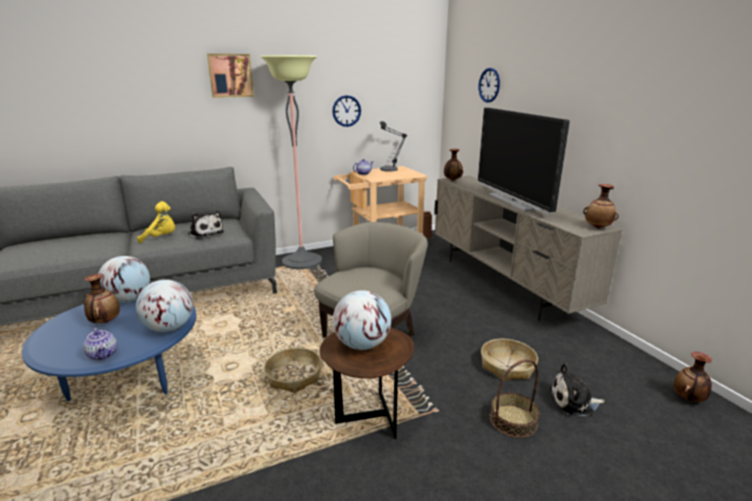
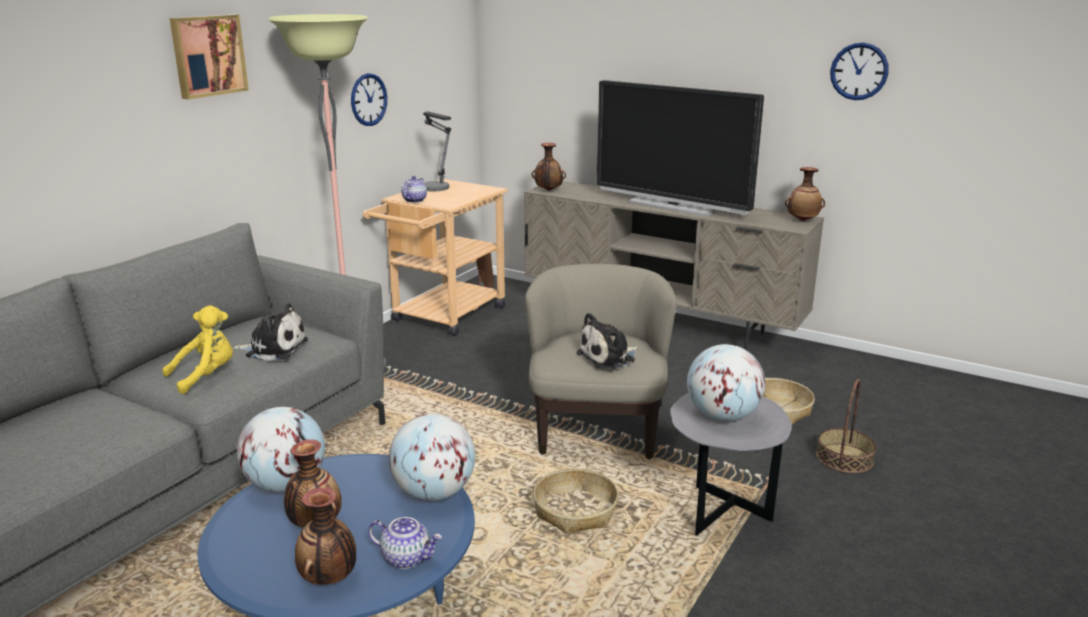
camera: 35 degrees left, 0 degrees up
brown side table [320,327,414,439] -> grey side table [670,393,792,536]
wall clock [479,68,500,103] -> wall clock moved to [830,43,889,100]
plush toy [549,363,605,416] -> plush toy moved to [576,313,638,369]
vase [674,352,712,402] -> vase moved to [295,488,356,585]

